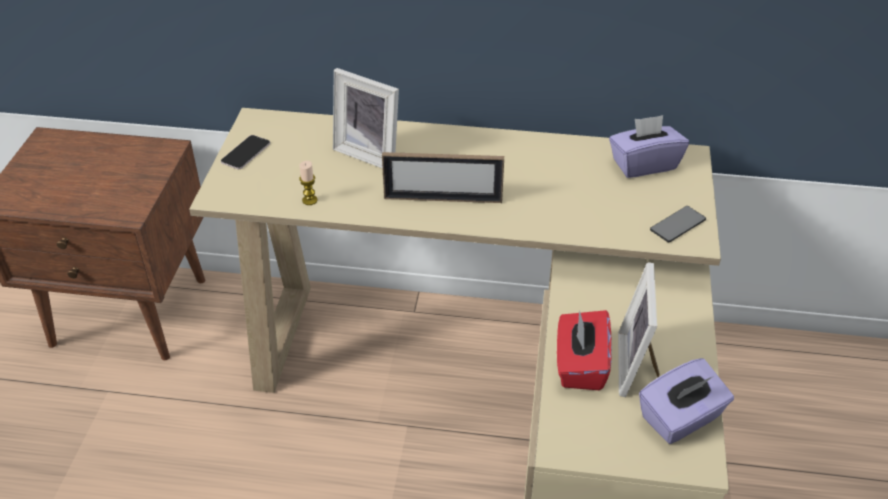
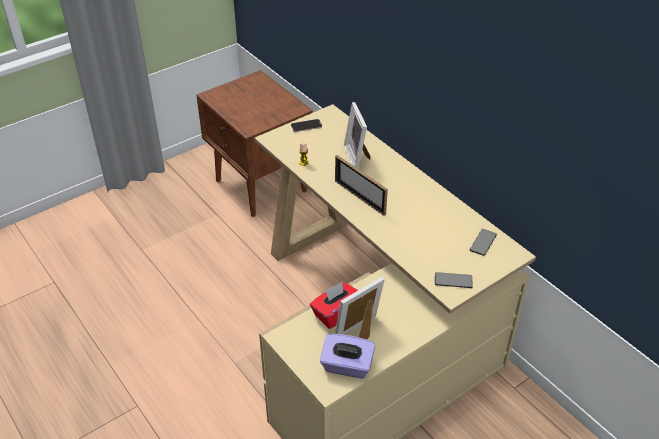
camera: 45 degrees right, 0 degrees up
purple tissue box [609,115,689,178] -> phone [470,229,497,256]

